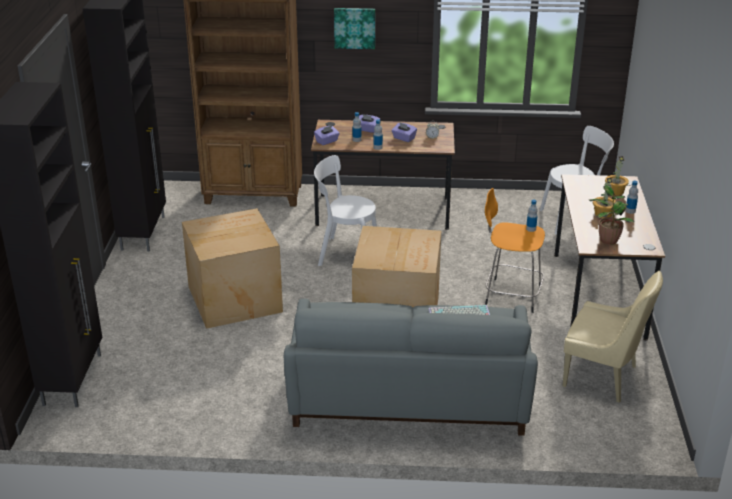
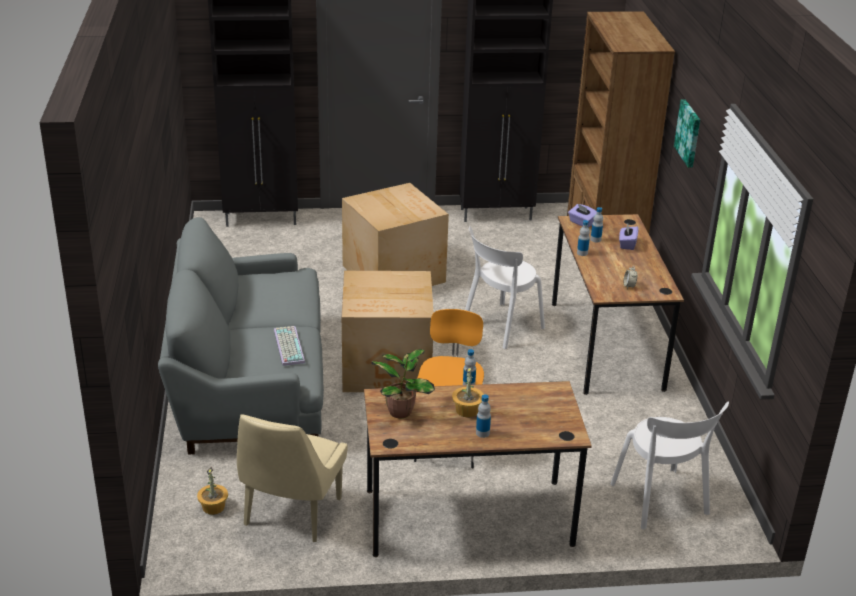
camera: 80 degrees right, 0 degrees up
white chair [314,155,377,266] -> white chair turned 135 degrees counterclockwise [465,226,545,349]
purple tissue box [392,122,417,142] -> none
potted plant [605,156,629,196] -> potted plant moved to [197,467,228,515]

